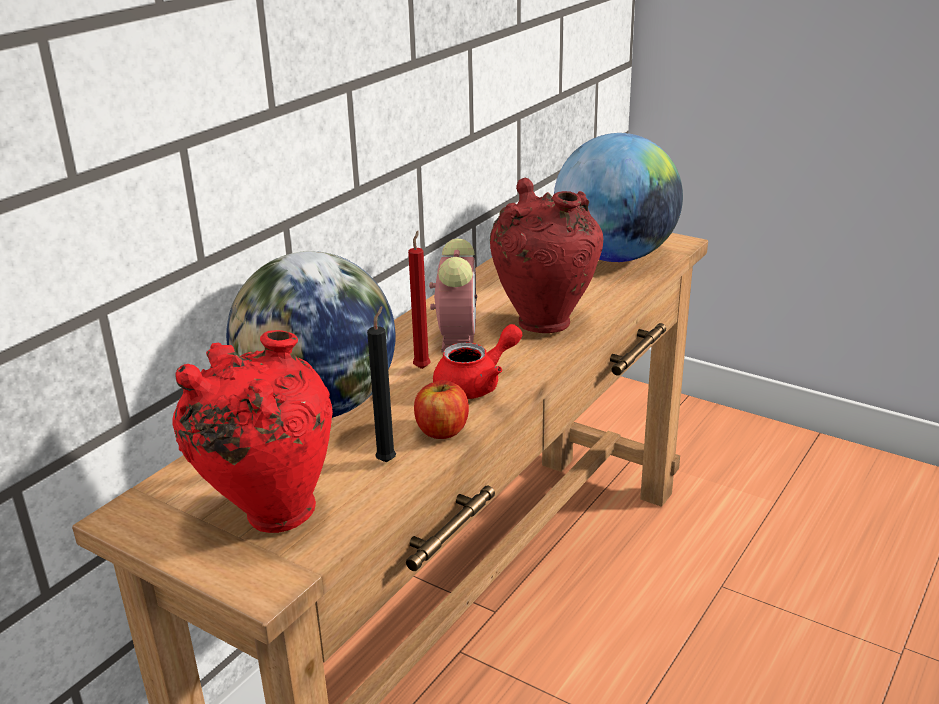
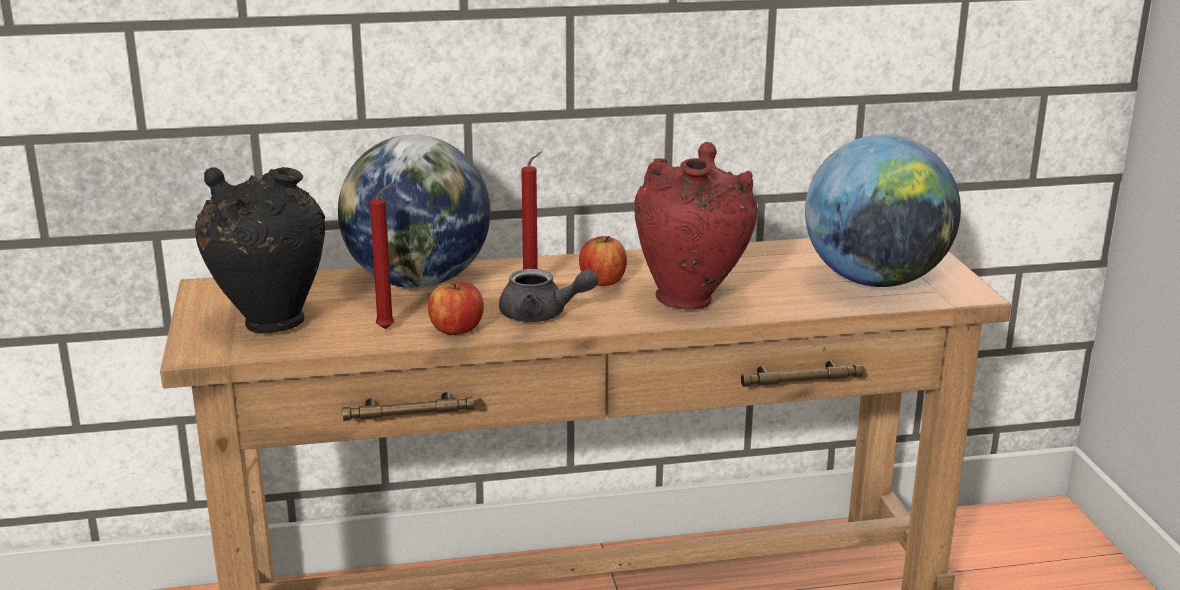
camera: 45 degrees right, 5 degrees down
red vase [172,330,333,533] -> black vase [195,167,325,333]
black candle [367,306,396,462] -> red candle [370,184,394,329]
alarm clock [429,238,478,352] -> apple [579,236,627,286]
red teapot [433,324,522,399] -> grey teapot [499,269,598,322]

